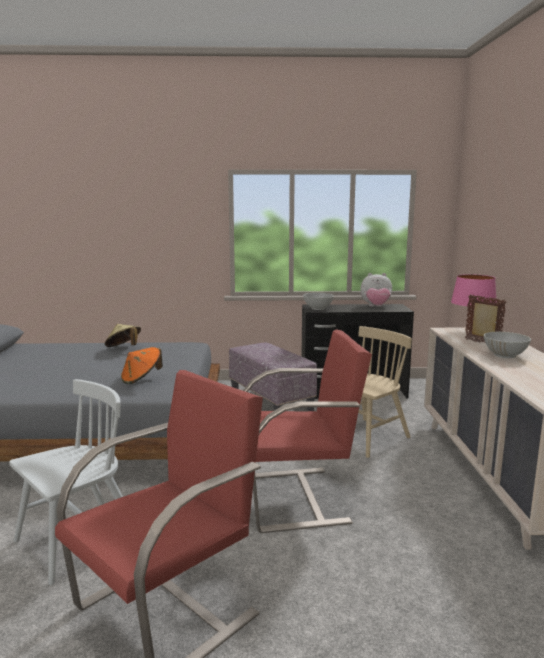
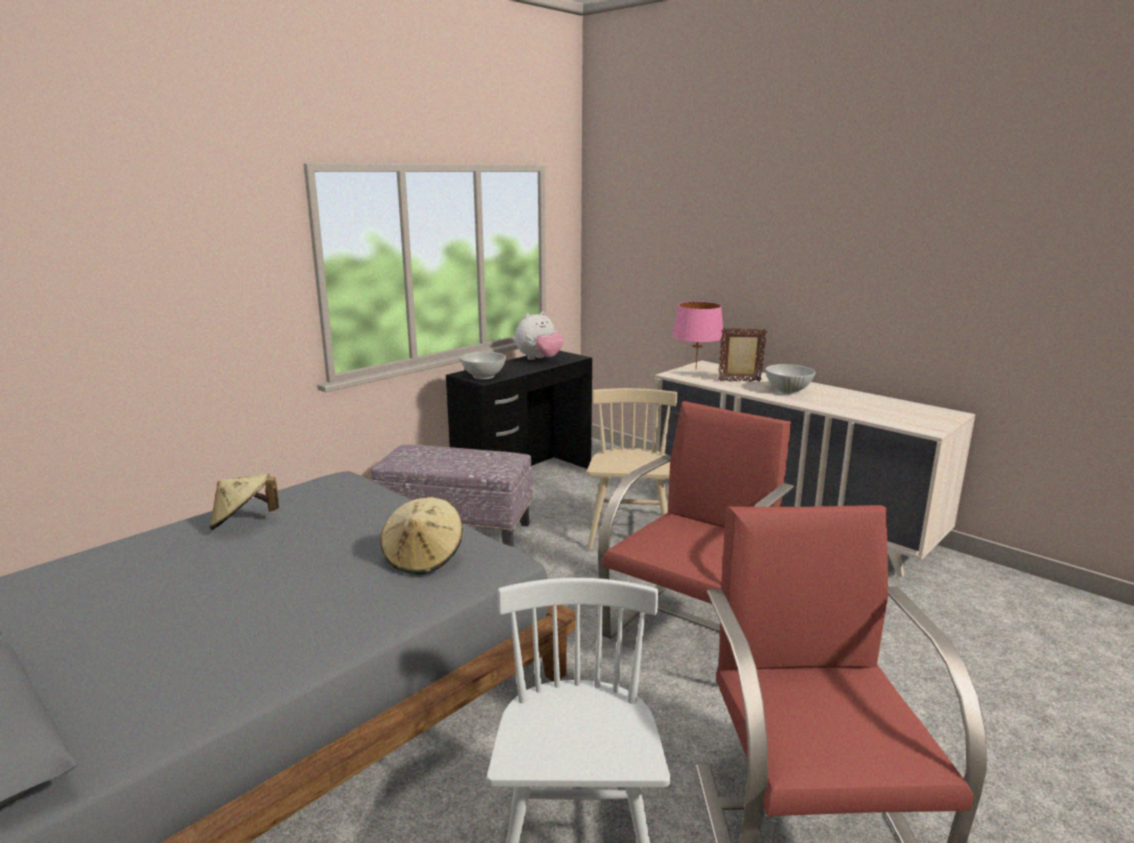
camera: 45 degrees left, 5 degrees up
orange hat [121,347,163,384] -> beige hat [380,497,463,574]

